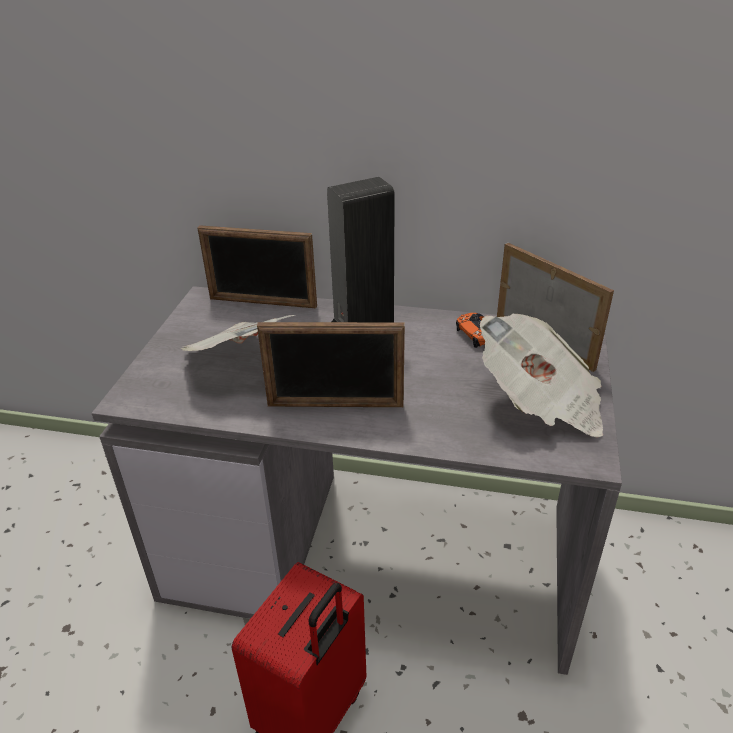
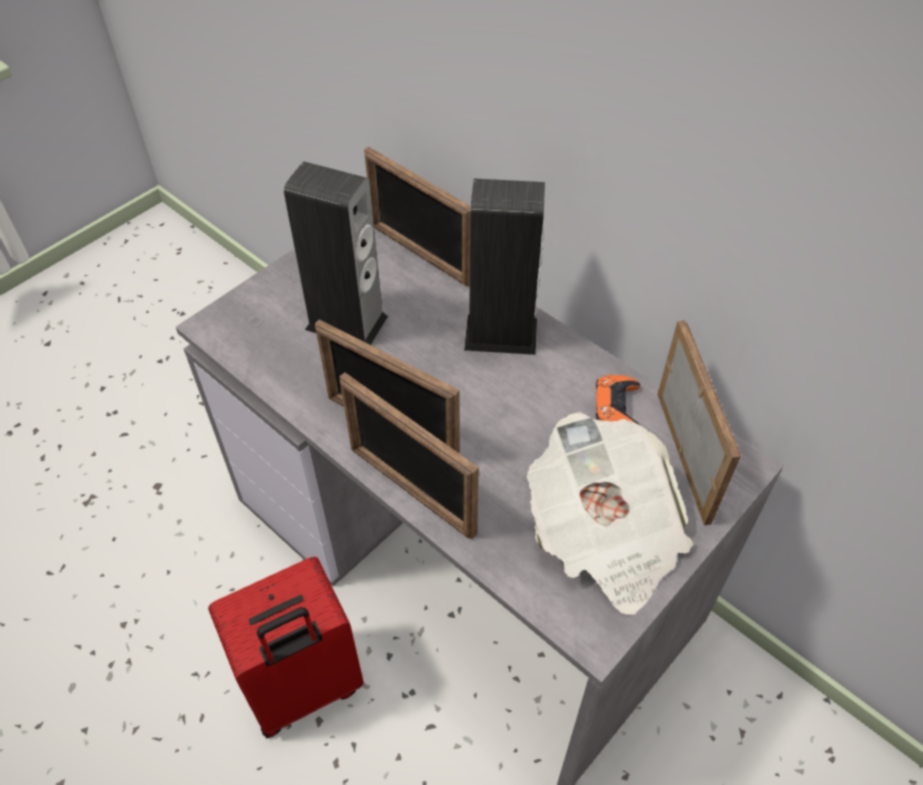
camera: 30 degrees right, 15 degrees up
newspaper [181,315,295,351] -> speaker [284,162,388,345]
none -> picture frame [340,372,479,539]

